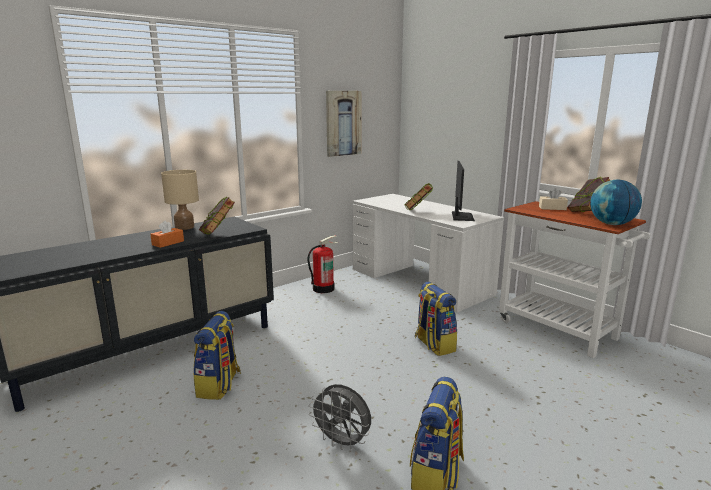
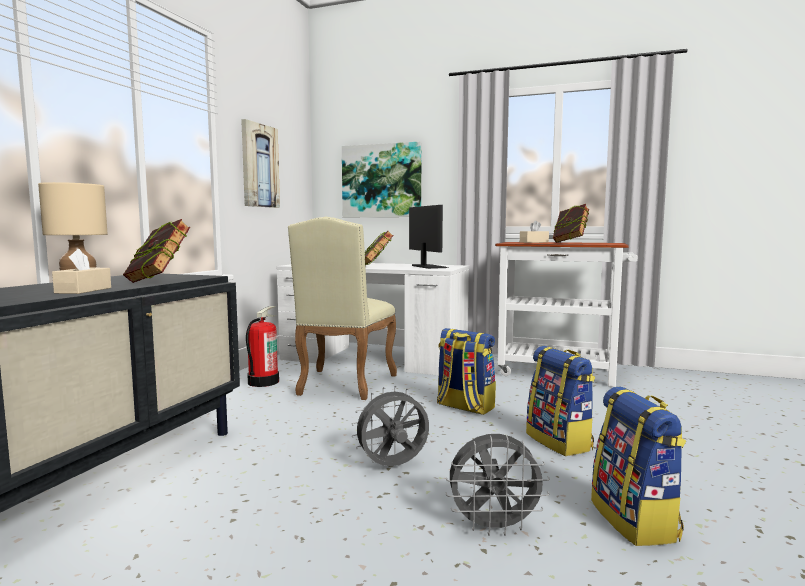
camera: 30 degrees left, 10 degrees down
orange tissue box [150,220,184,248] -> beige tissue box [52,249,111,294]
backpack [193,311,241,400] -> backpack moved to [526,346,595,456]
globe [590,180,642,225] -> none
none -> beige chair [288,217,397,400]
none -> picture [342,141,422,217]
none -> grey fan [352,386,429,466]

